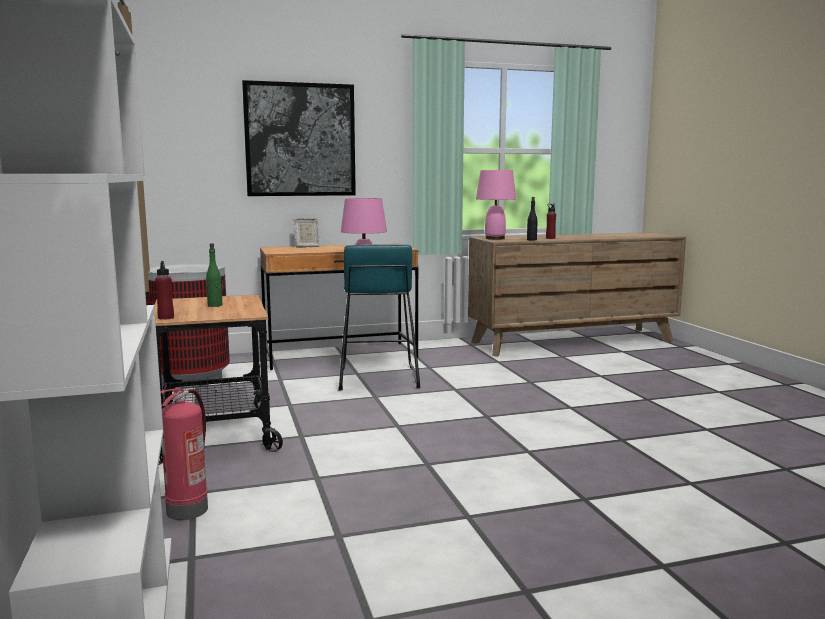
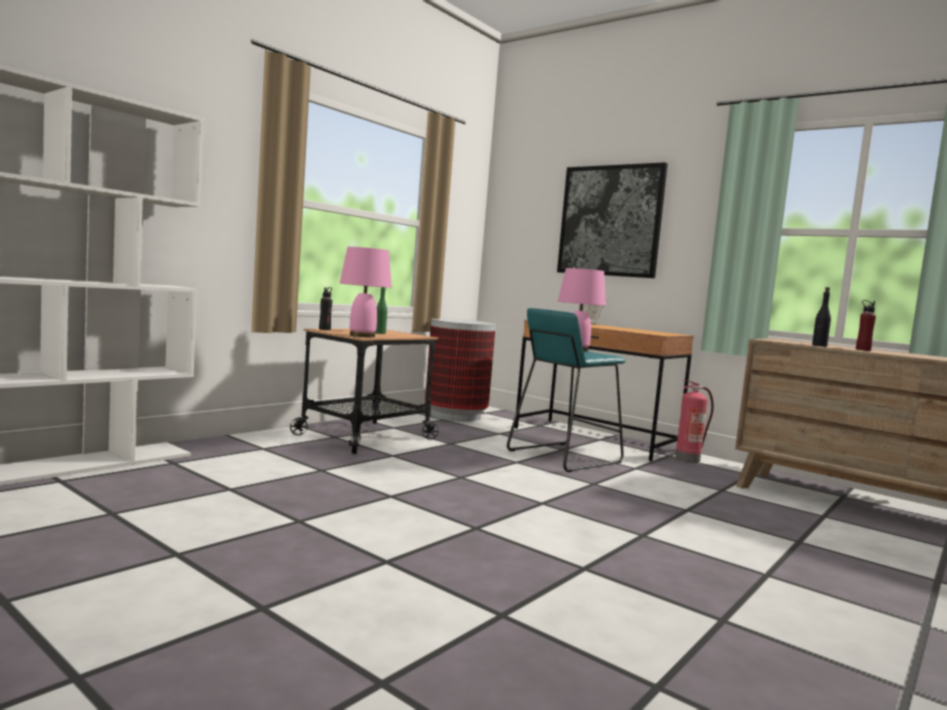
camera: 55 degrees right, 5 degrees down
red bottle [155,261,174,320] -> black bottle [319,287,332,330]
fire extinguisher [161,388,208,520] -> fire extinguisher moved to [675,380,714,463]
pink table lamp [476,170,516,240] -> pink table lamp moved to [340,247,392,337]

